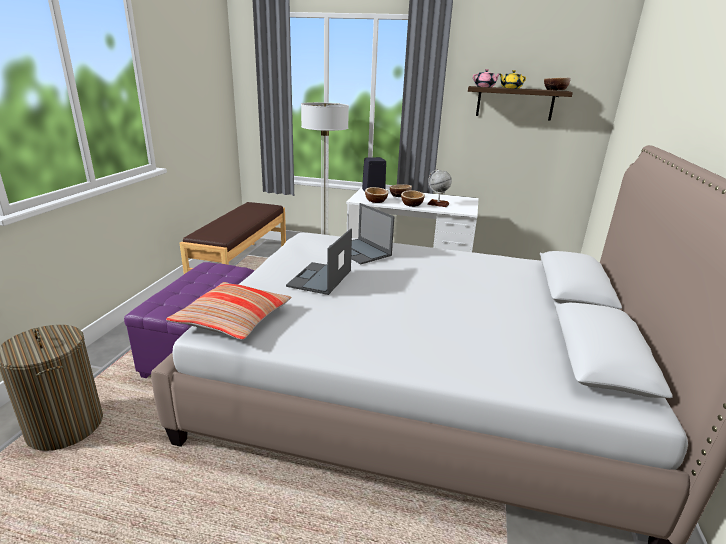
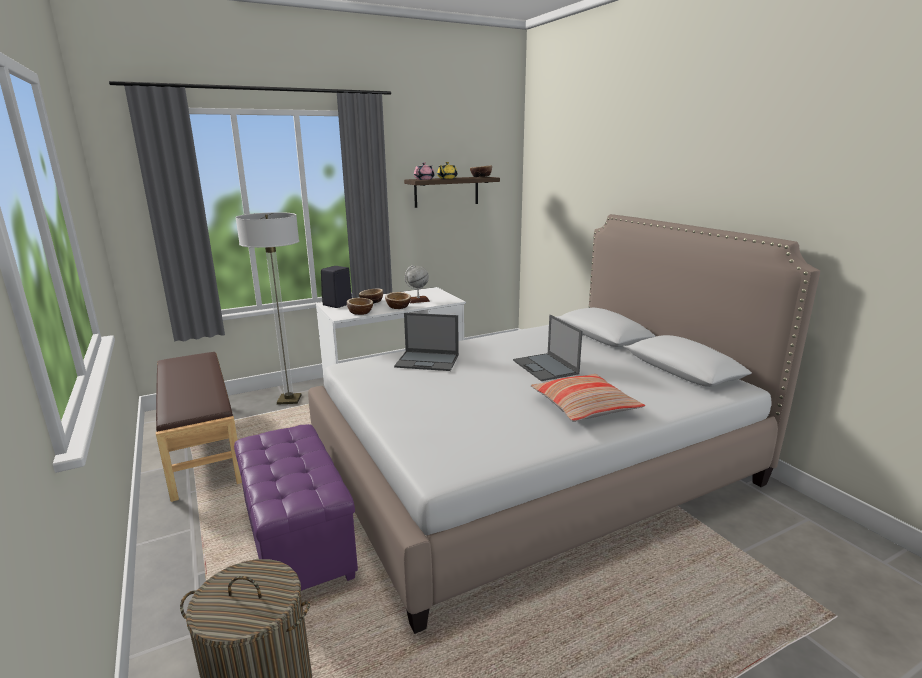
camera: 40 degrees left, 5 degrees down
pillow [166,282,291,340] -> pillow moved to [531,374,645,422]
laptop [286,228,352,295] -> laptop moved to [513,315,582,381]

